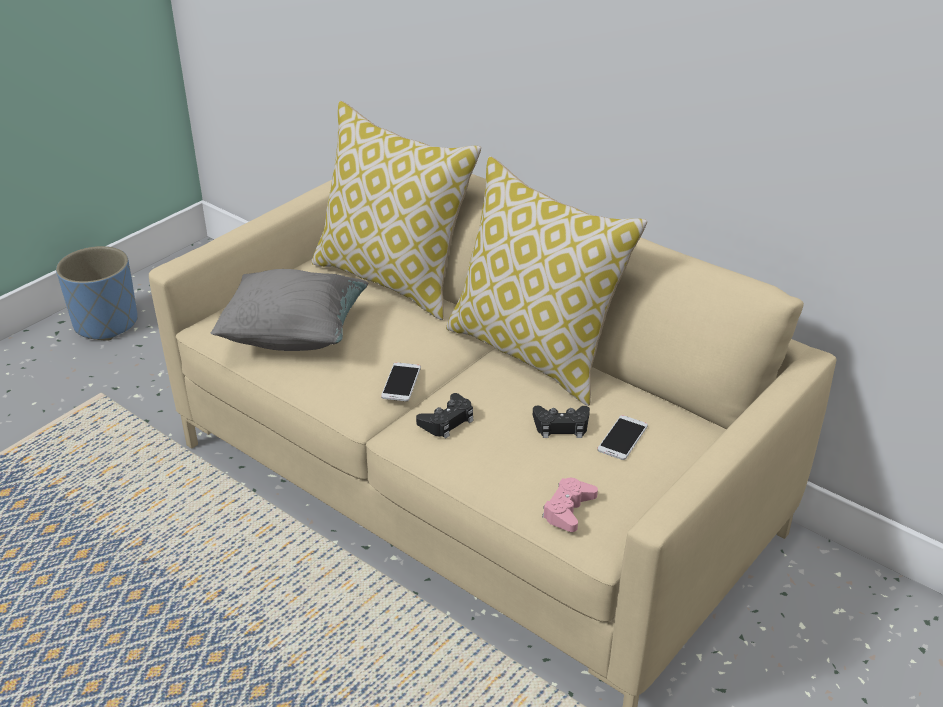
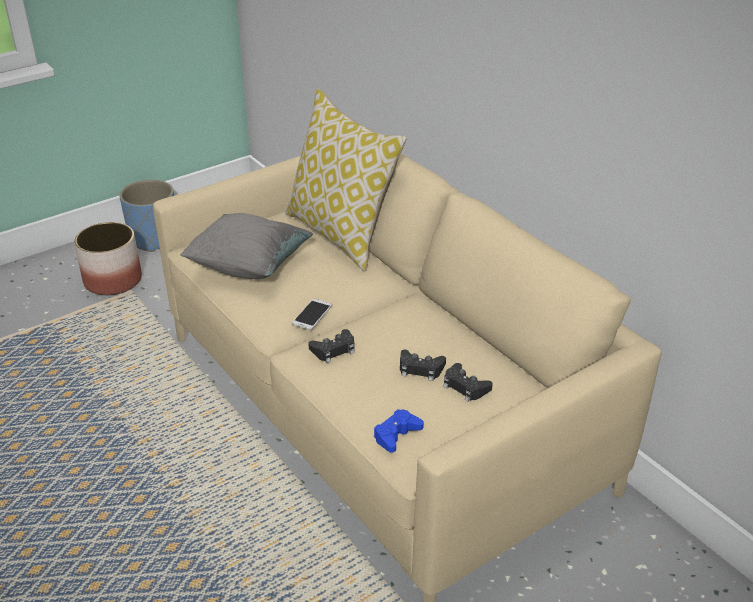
camera: 15 degrees right, 0 degrees up
pillow [446,156,647,406] -> none
pink game controller [542,478,598,532] -> blue game controller [374,409,424,453]
phone [597,415,648,460] -> black game controller [443,363,493,402]
none -> planter [74,222,142,295]

